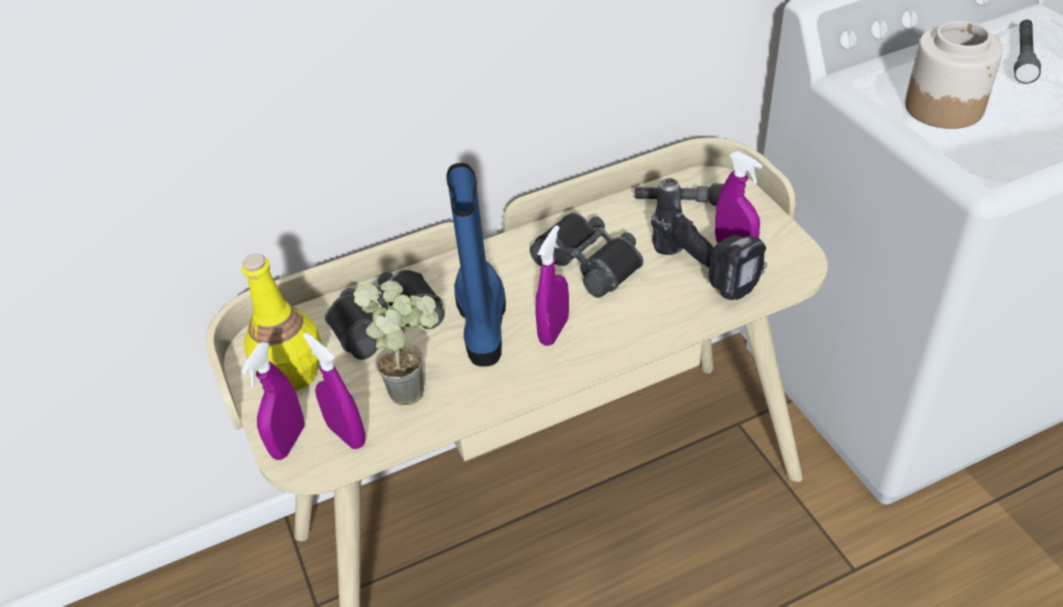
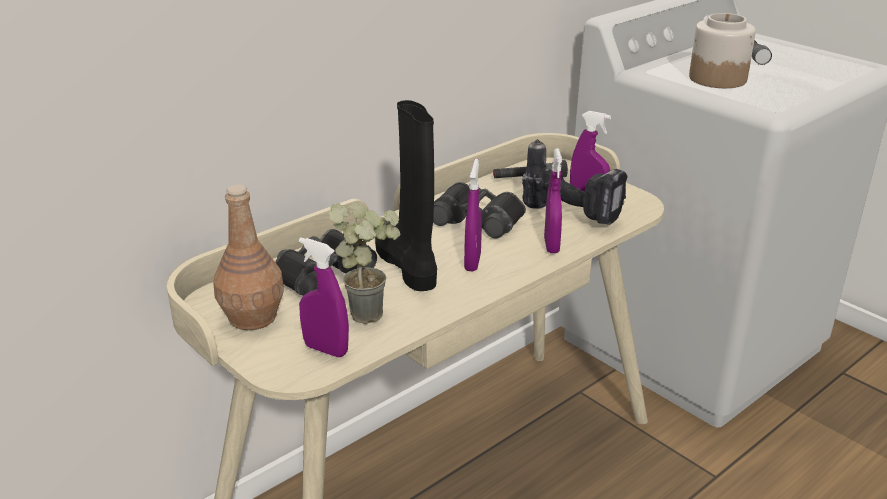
camera: 20 degrees left, 15 degrees down
purple spray bottle [241,342,304,460] -> purple spray bottle moved to [544,148,562,253]
yellow bottle [242,253,322,391] -> brown bottle [213,185,284,330]
blue boot [446,163,506,367] -> black boot [375,100,437,291]

